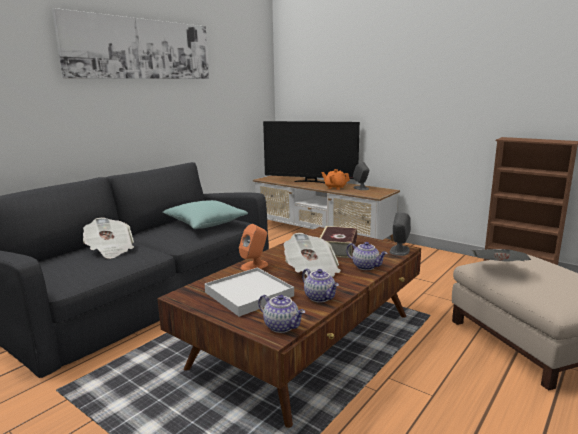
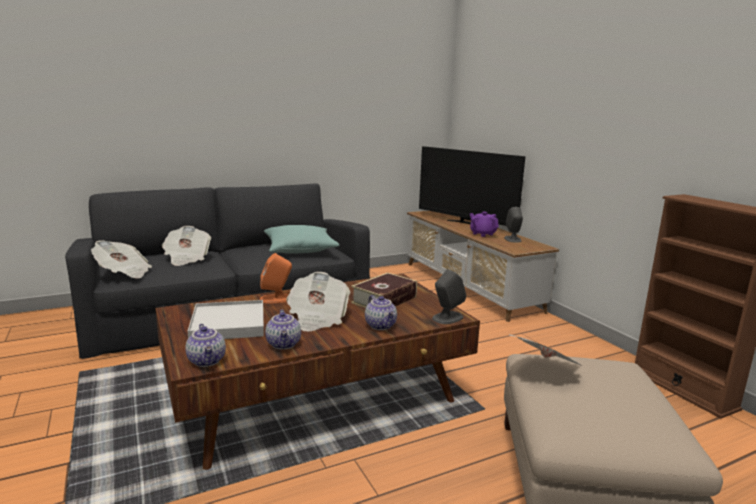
camera: 25 degrees right, 0 degrees up
picture [52,8,209,79] -> none
orange teapot [321,169,350,190] -> purple teapot [470,212,499,237]
none -> newspaper [91,240,152,278]

